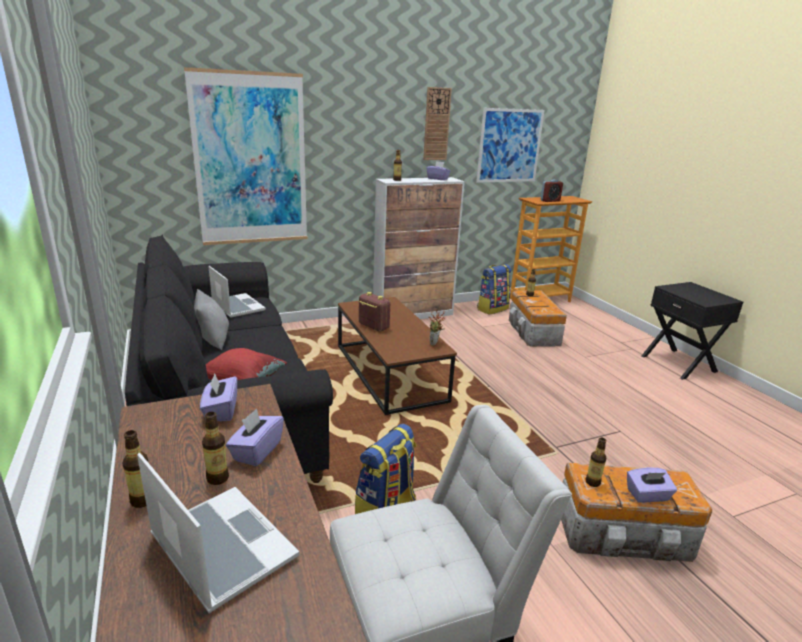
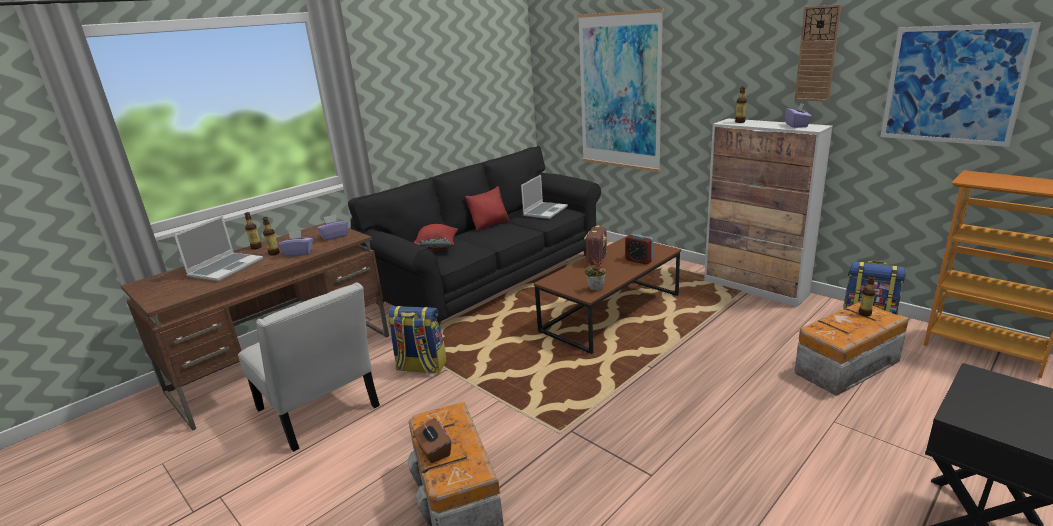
camera: 70 degrees right, 0 degrees up
grey pillow [194,289,229,350] -> red pillow [465,186,509,231]
alarm clock [541,179,563,202] -> alarm clock moved to [625,234,653,264]
bottle [585,438,606,487] -> none
purple tissue box [627,468,677,503] -> brown tissue box [413,418,451,463]

